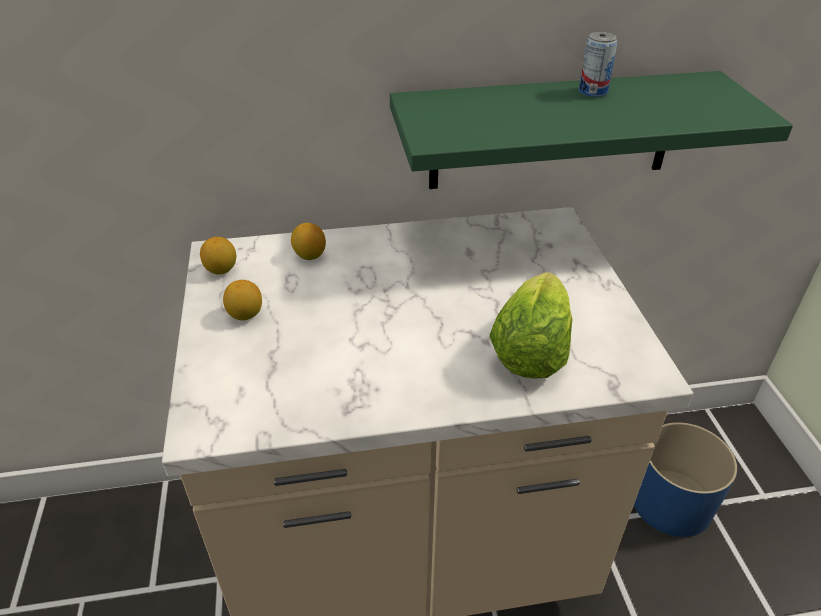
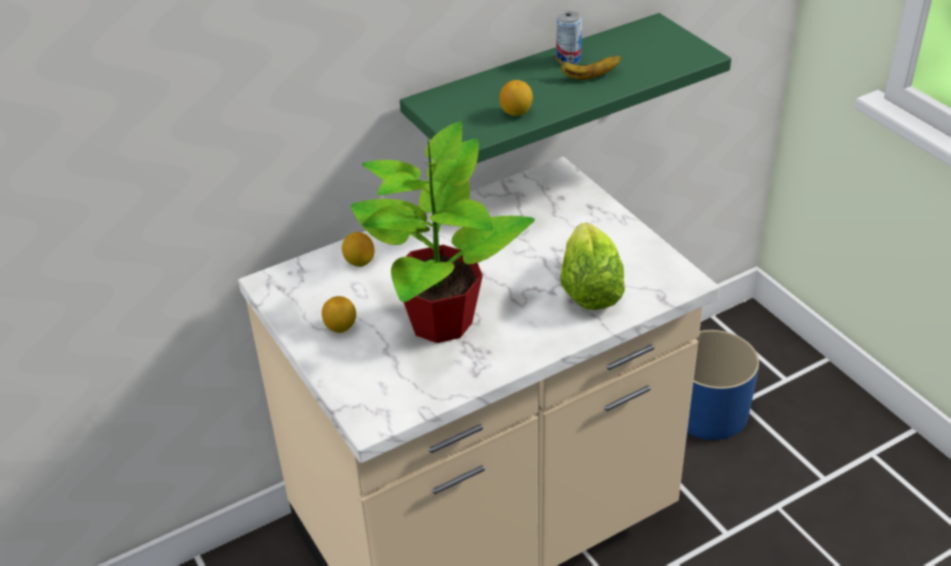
camera: 20 degrees left, 0 degrees up
lemon [200,237,236,275] -> lemon moved to [499,80,533,116]
none -> potted plant [351,121,535,343]
none -> banana [553,55,621,80]

